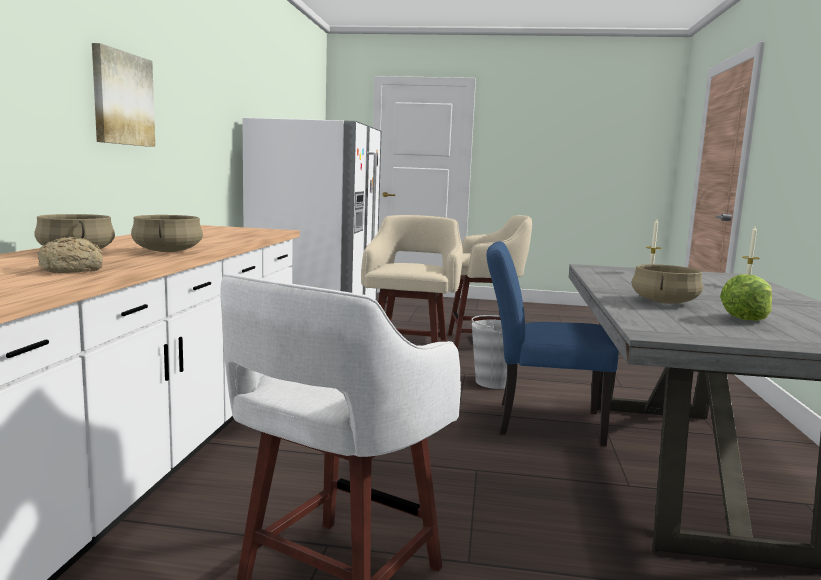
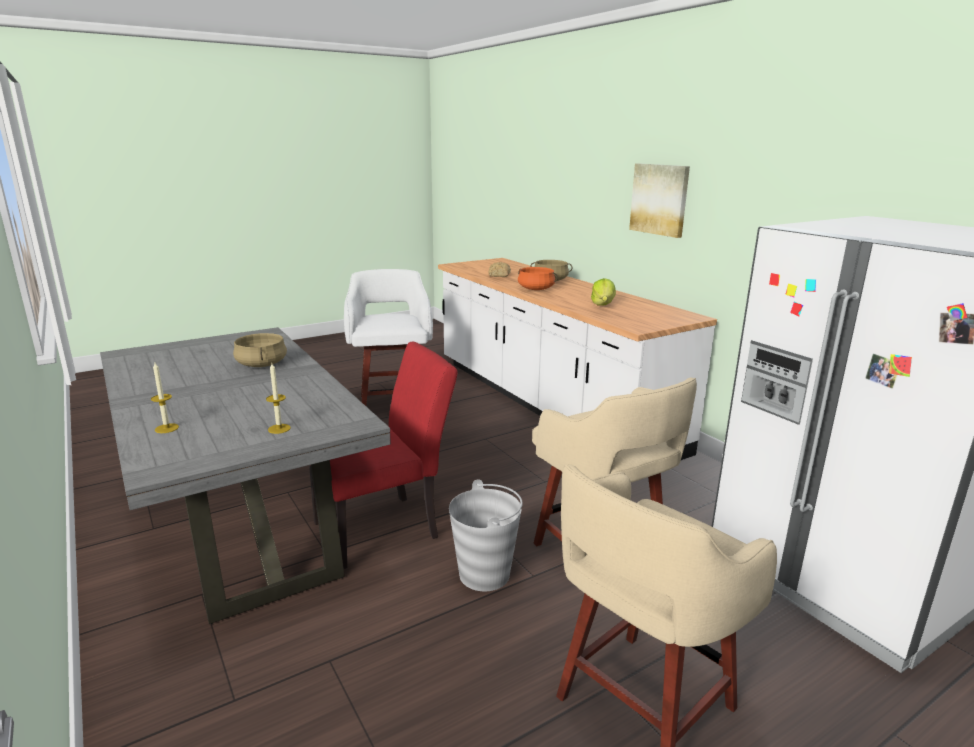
camera: 140 degrees right, 10 degrees up
beige cooking pot [131,215,203,252] -> orange cooking pot [518,267,558,290]
blue chair [487,241,618,447] -> red chair [309,342,457,569]
lettuce [720,275,772,321] -> lettuce moved to [591,278,616,306]

